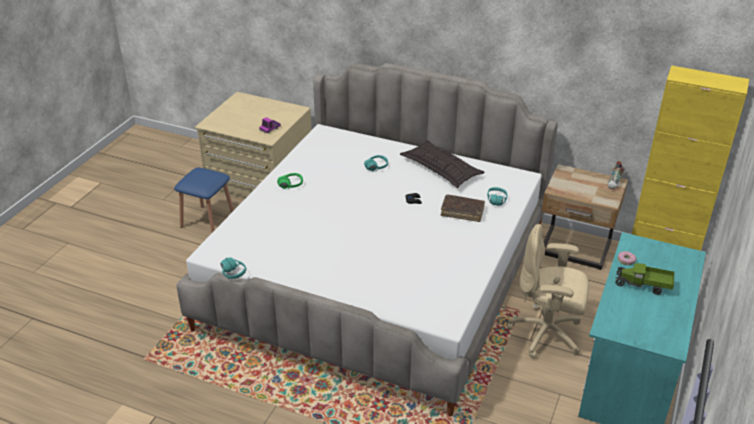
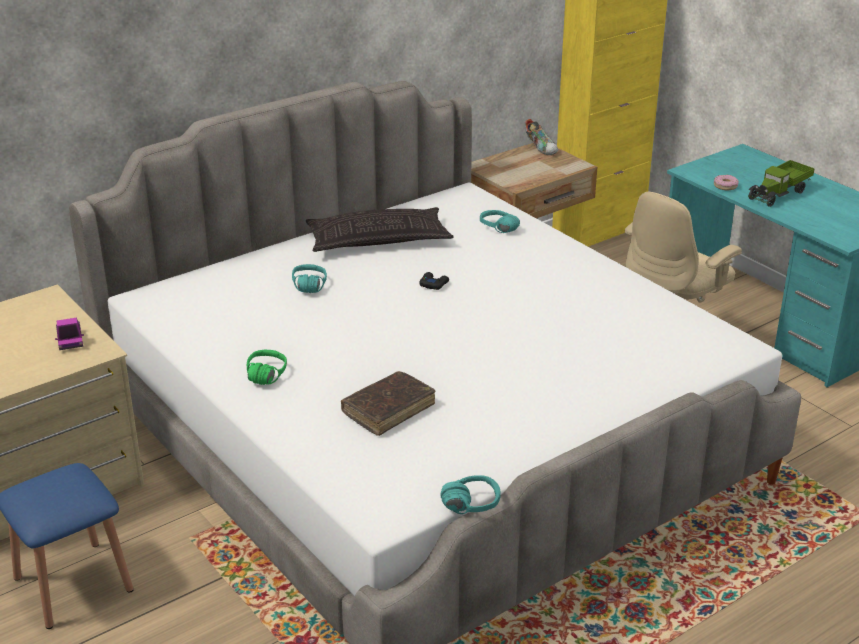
camera: 60 degrees left, 5 degrees down
brown book [441,194,485,222] -> brown book moved to [341,371,436,436]

